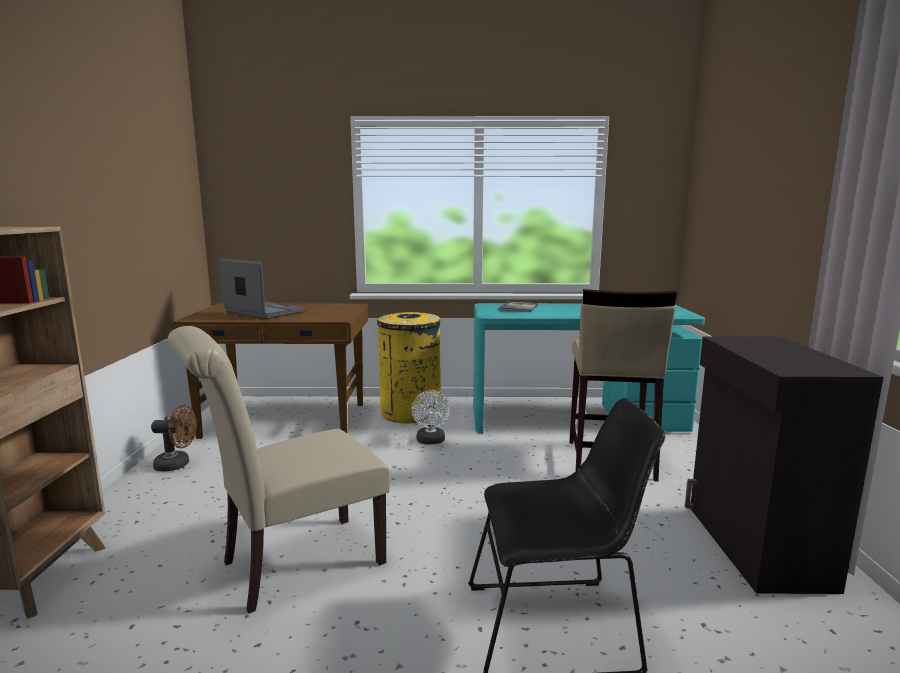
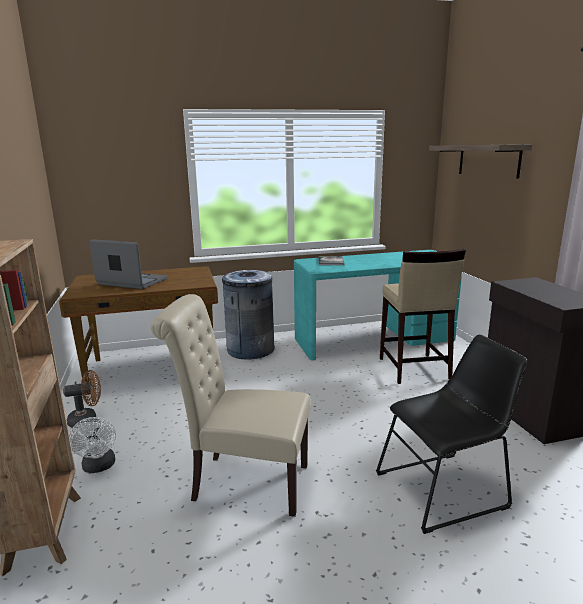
camera: 15 degrees left, 5 degrees up
beige chair [168,326,390,614] -> beige chair turned 60 degrees clockwise [151,294,311,517]
yellow trash can [377,312,441,423] -> grey trash can [222,270,275,359]
white fan [411,390,451,444] -> white fan moved to [69,417,116,473]
none -> shelf [429,144,532,179]

